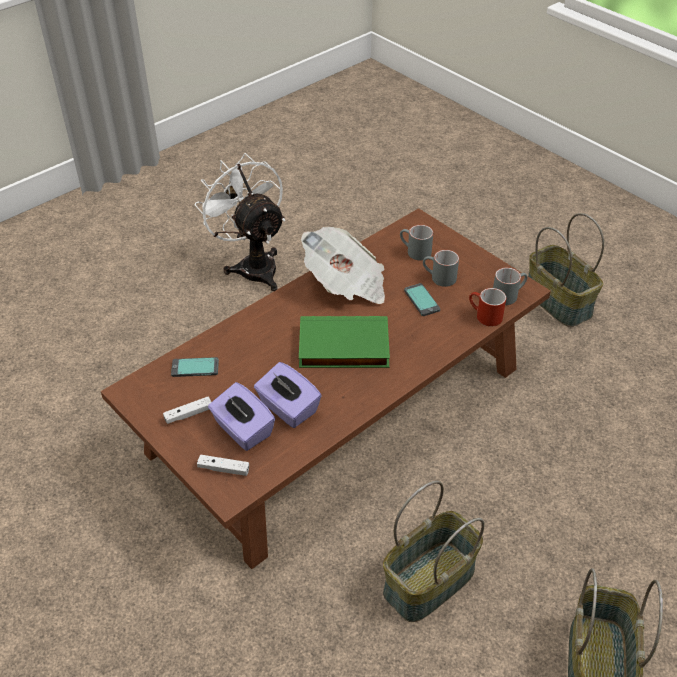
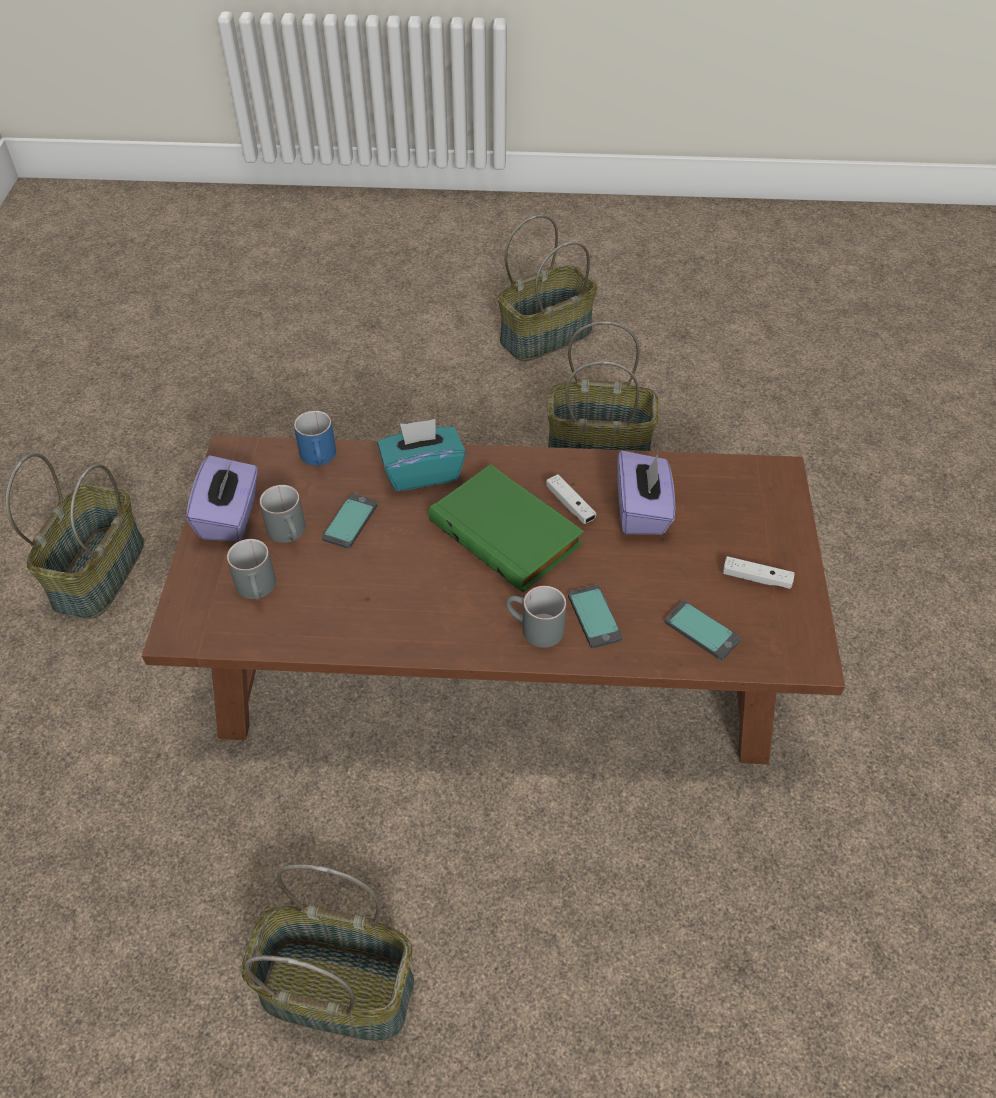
camera: 135 degrees left, 5 degrees up
white fan [195,153,285,291] -> basket [241,864,414,1041]
white game controller [197,455,249,476] -> white game controller moved to [546,474,596,524]
purple tissue box [208,382,275,451] -> purple tissue box moved to [186,455,258,541]
newspaper [301,227,385,304] -> none
red mug [469,288,506,327] -> blue mug [294,410,336,466]
grey mug [493,267,528,305] -> grey mug moved to [506,586,567,648]
none -> turquoise tissue box [377,419,466,491]
none -> phone [568,585,622,648]

